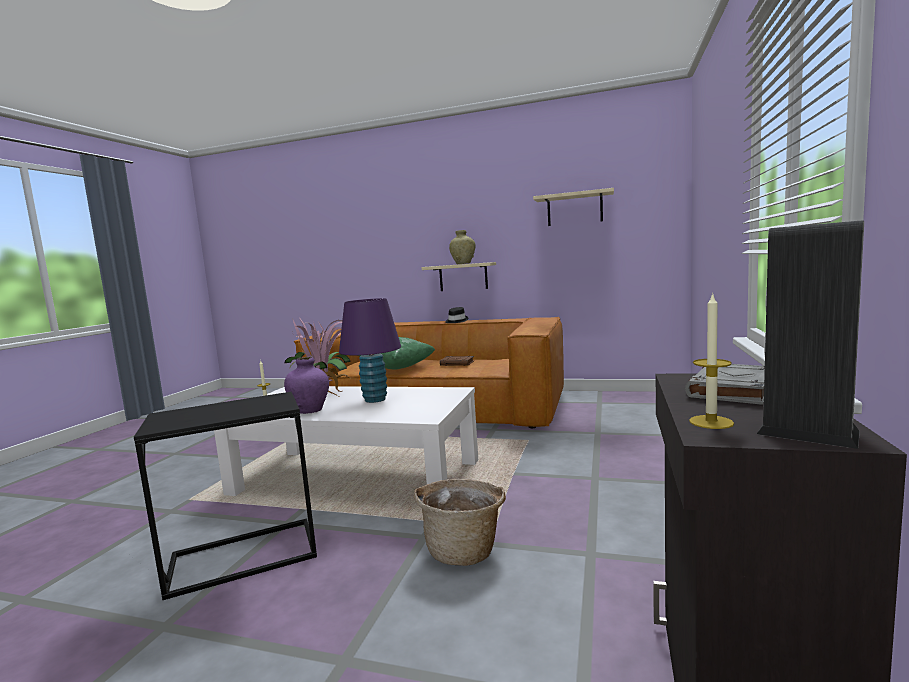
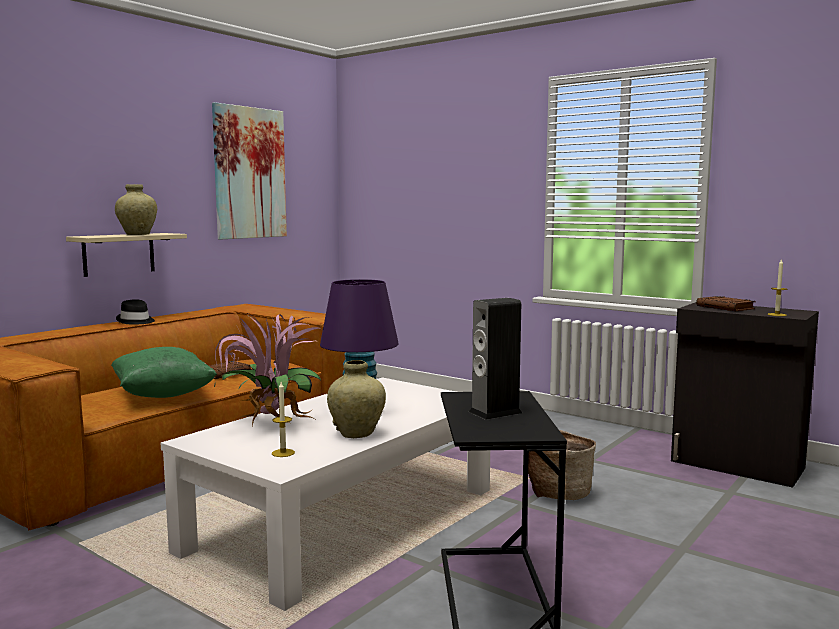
camera: 70 degrees left, 0 degrees up
purple vase [284,357,329,414] -> beige vase [327,360,386,438]
beige shelf [533,188,614,226] -> picture [212,102,287,239]
grey book [685,364,765,405] -> brown book [696,296,756,311]
speaker [757,220,864,449] -> speaker moved to [469,298,522,420]

